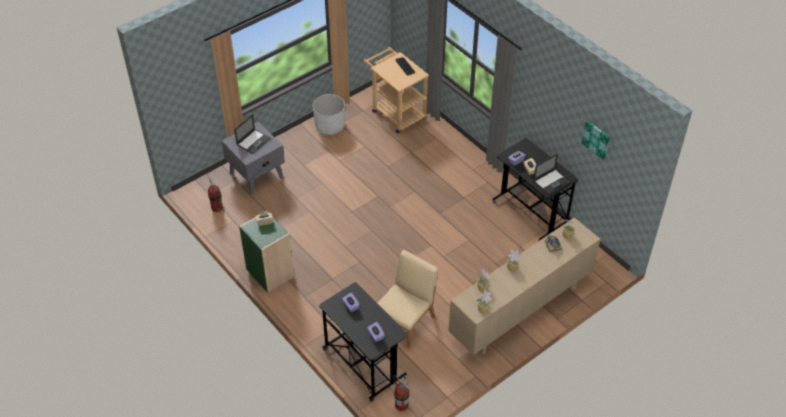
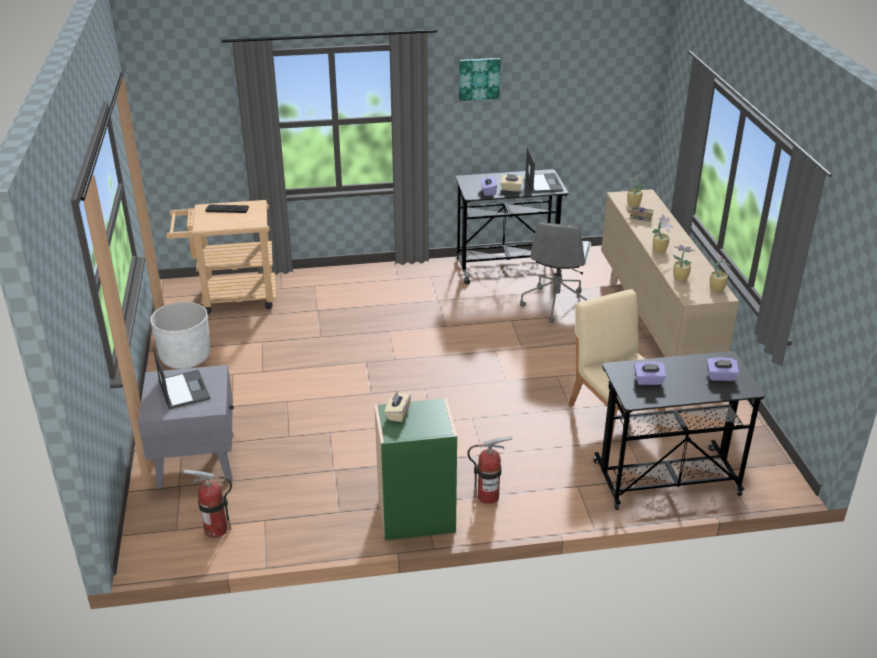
camera: 60 degrees left, 15 degrees down
fire extinguisher [393,375,411,411] -> fire extinguisher moved to [467,436,512,504]
picture [582,120,610,160] -> picture moved to [459,58,501,101]
none -> grey office chair [520,222,591,323]

